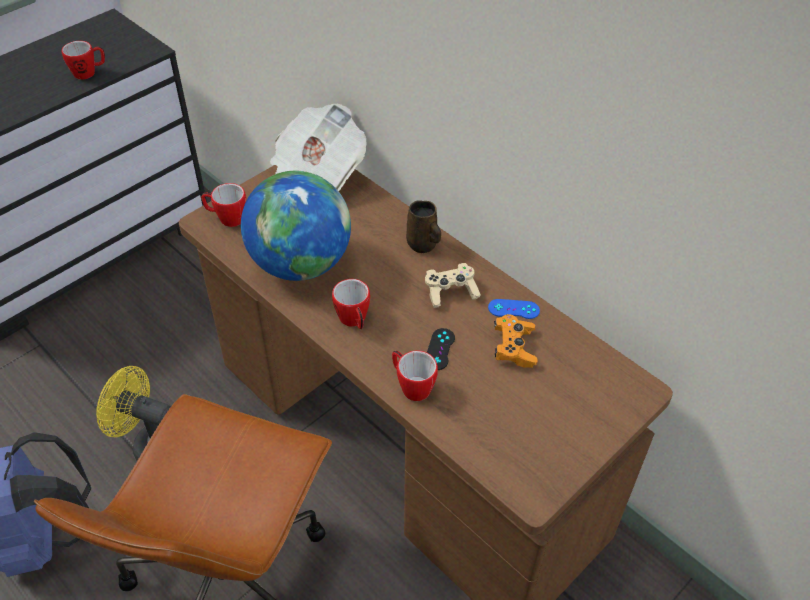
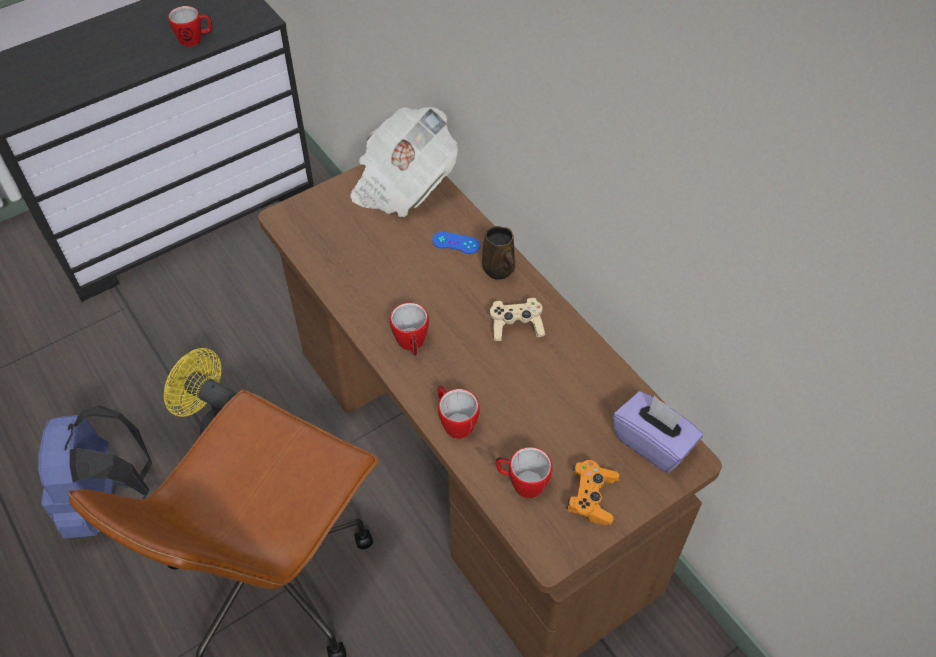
camera: 10 degrees right, 5 degrees up
mug [201,183,246,227] -> mug moved to [496,447,552,498]
globe [241,171,351,281] -> none
black game controller [427,328,455,370] -> none
blue game controller [488,299,540,319] -> blue game controller moved to [432,232,480,254]
orange game controller [494,314,538,368] -> orange game controller moved to [566,460,619,525]
none -> purple tissue box [613,391,703,473]

